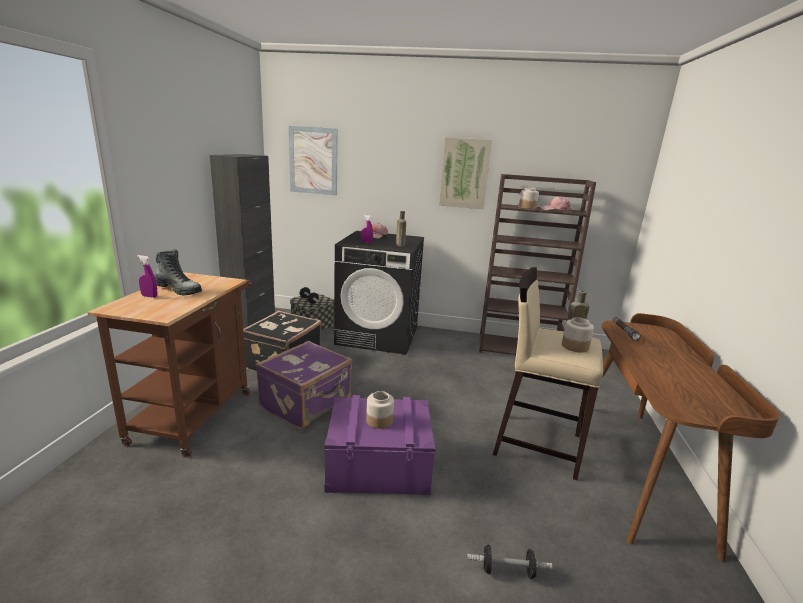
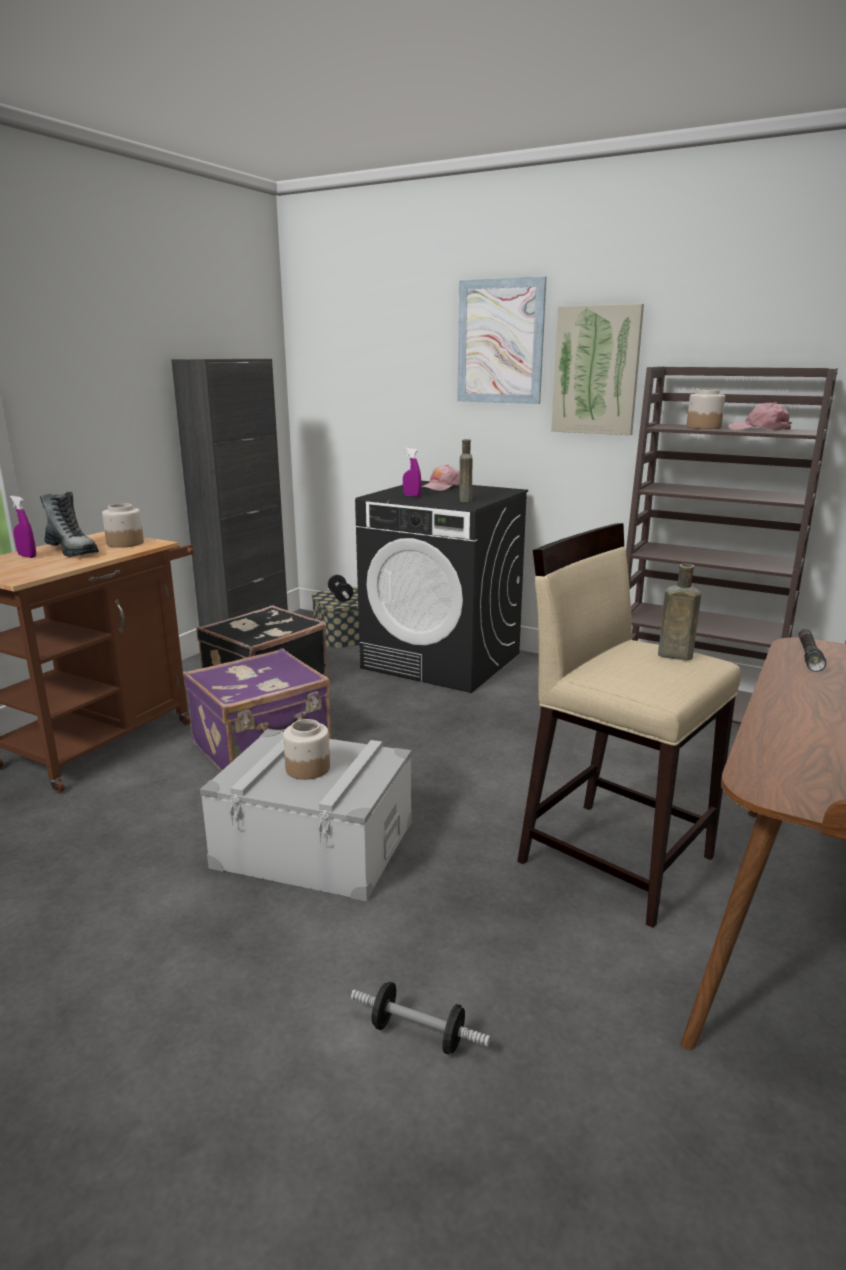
camera: 20 degrees right, 0 degrees up
picture [289,126,338,195] -> picture moved to [457,276,547,404]
purple storage box [325,395,435,495] -> grey storage box [200,729,412,902]
jar [562,317,594,352] -> jar moved to [102,503,144,548]

